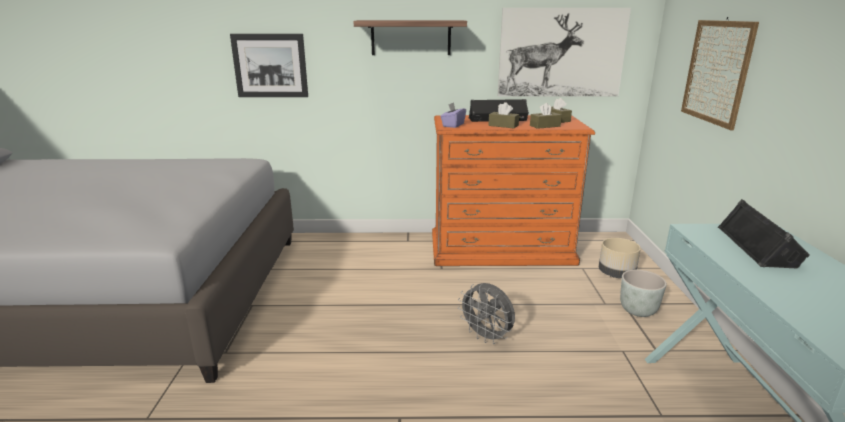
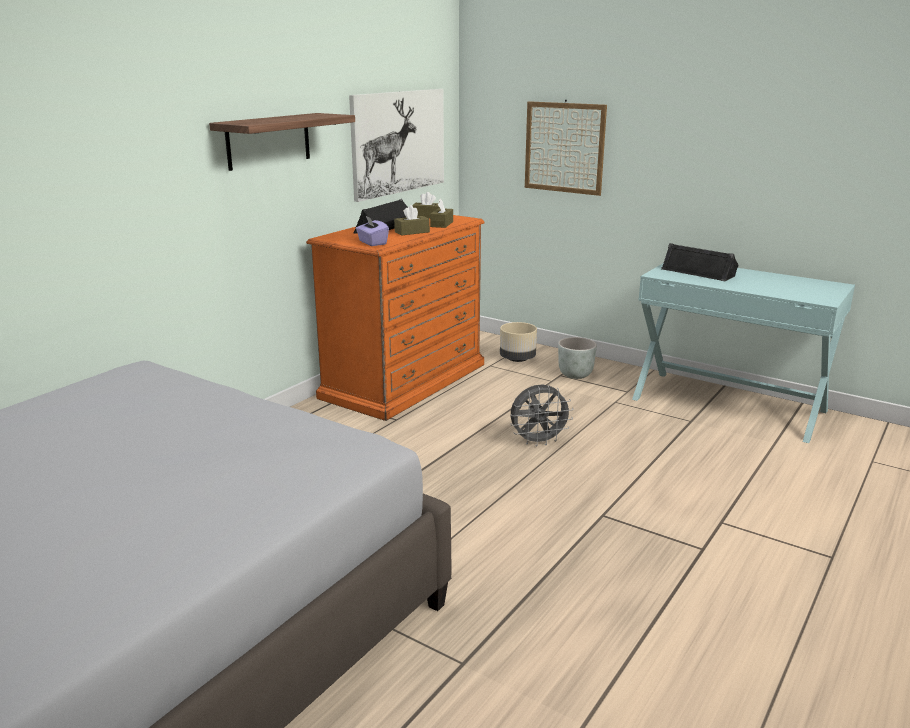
camera: 55 degrees left, 0 degrees up
picture [230,34,308,97] -> none

